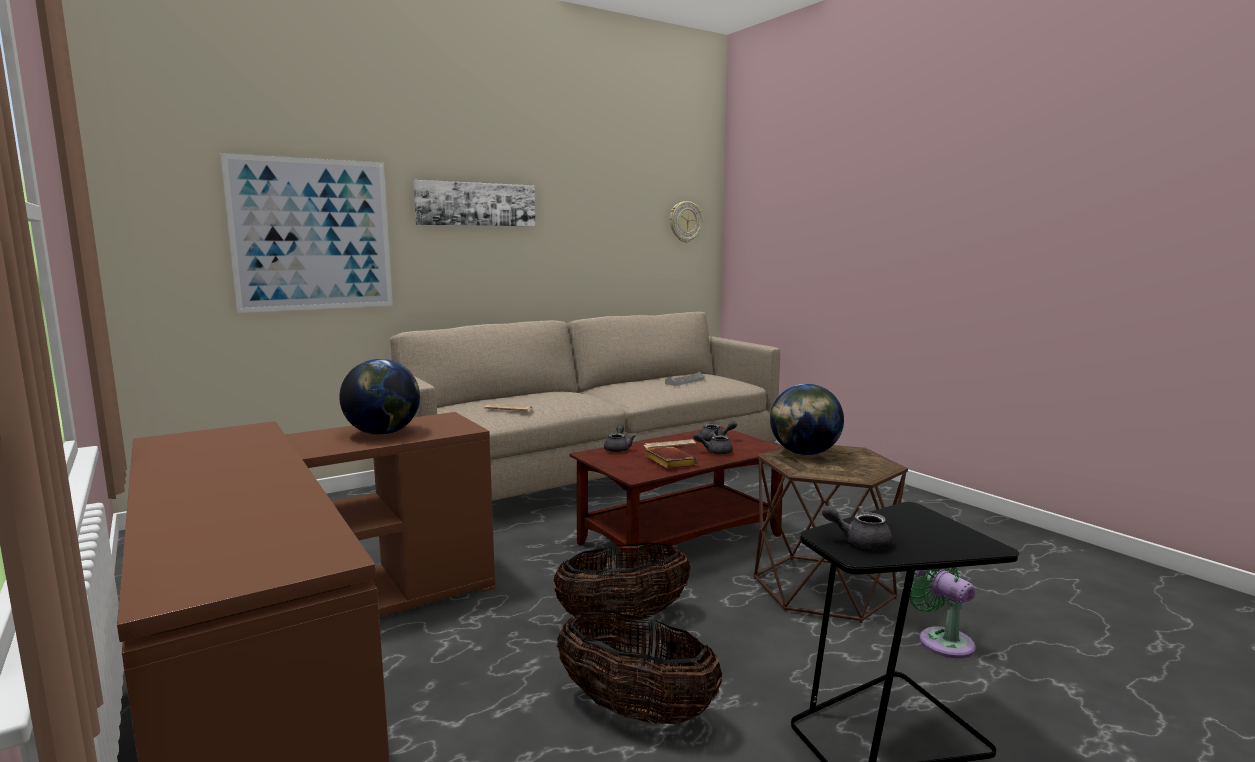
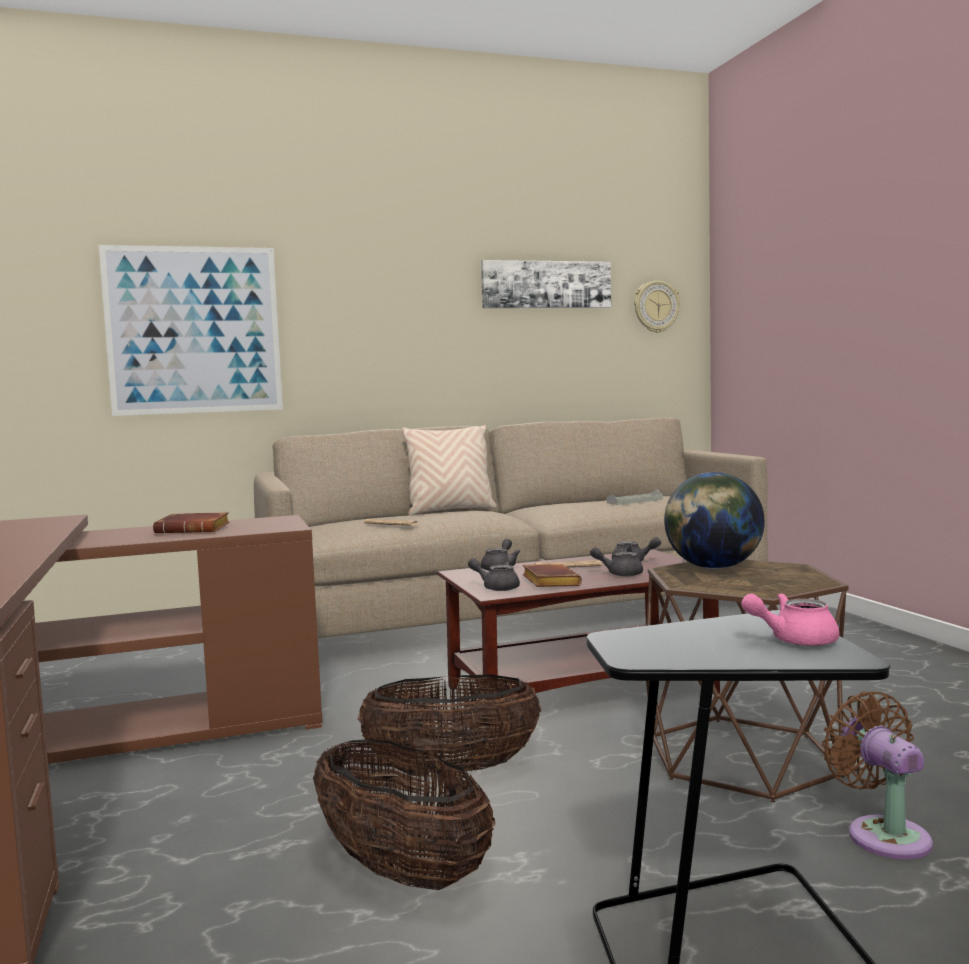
camera: 15 degrees right, 5 degrees down
globe [339,359,420,435] -> brown book [153,512,229,534]
picture [413,180,535,226] -> picture moved to [481,260,611,308]
grey teapot [822,506,893,549] -> grey teapot moved to [468,558,520,591]
green fan [909,567,976,658] -> brown fan [822,691,933,859]
none -> beige pillow [402,425,497,516]
none -> pink teapot [741,593,840,646]

